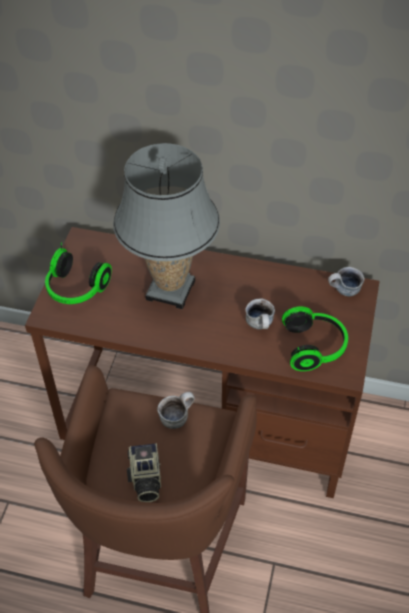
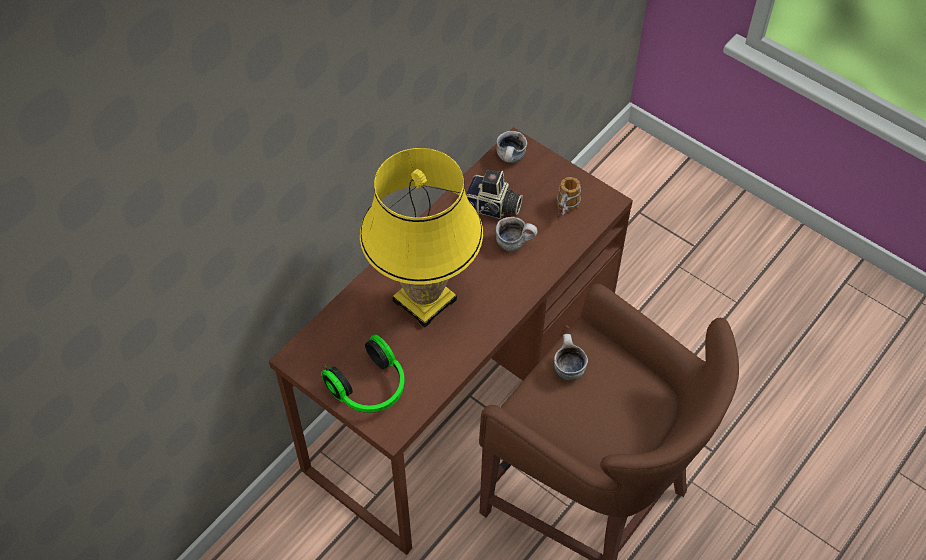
camera: 65 degrees left, 5 degrees up
grey table lamp [113,143,220,309] -> yellow table lamp [360,148,483,328]
camera [127,443,161,502] -> camera moved to [466,170,523,219]
headphones [282,306,348,371] -> mug [557,177,581,218]

